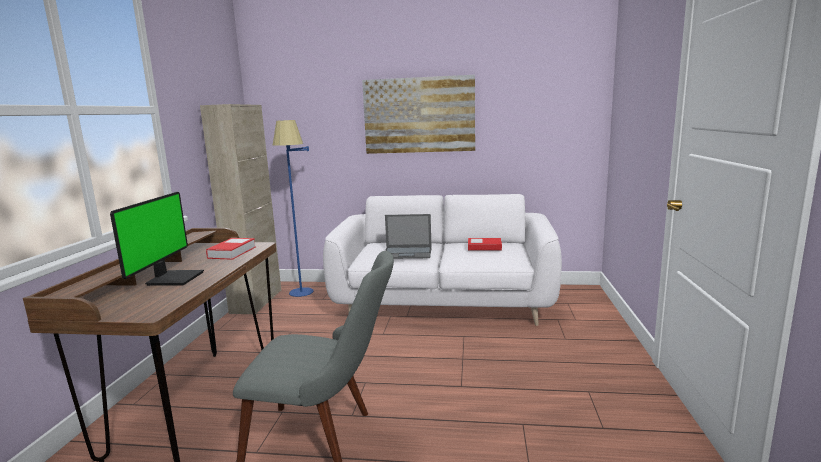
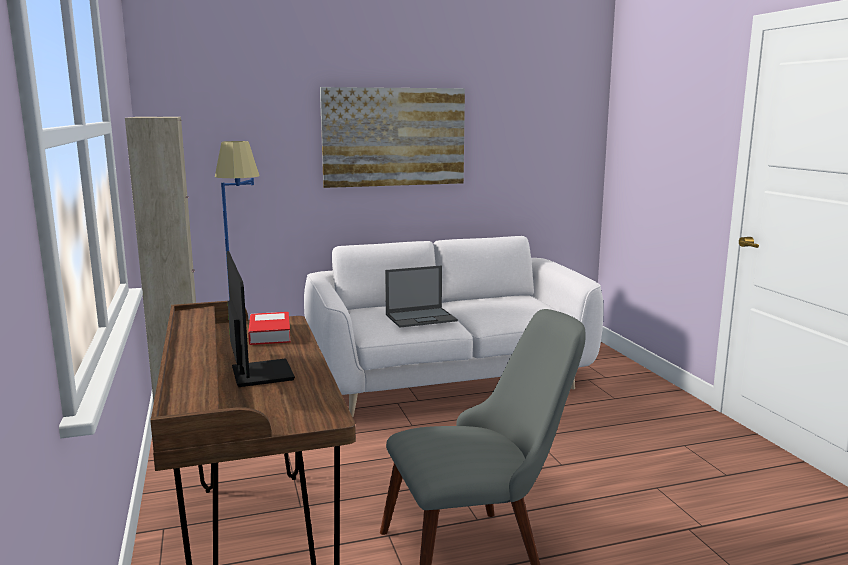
camera: 25 degrees left, 0 degrees up
book [468,238,502,251] -> none

